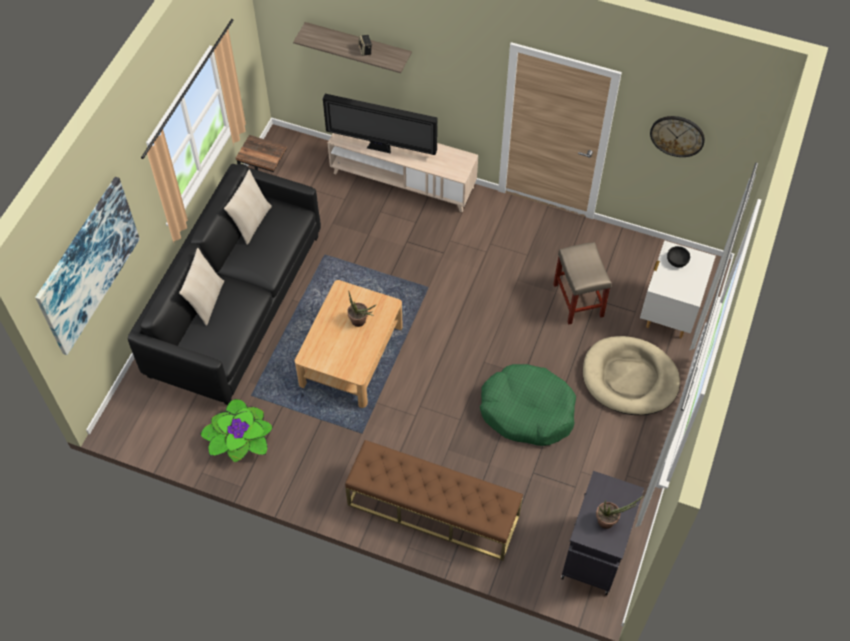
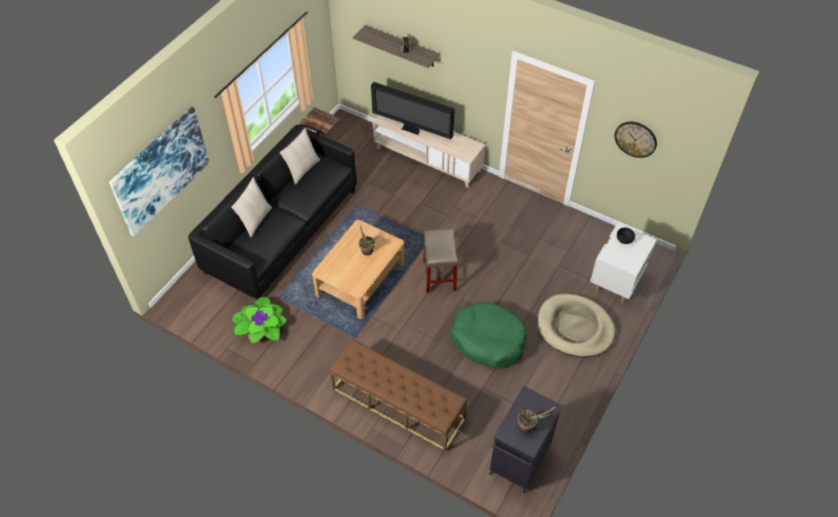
camera: 10 degrees right, 5 degrees down
beige stool [553,242,612,325] -> beige stool moved to [423,229,458,293]

